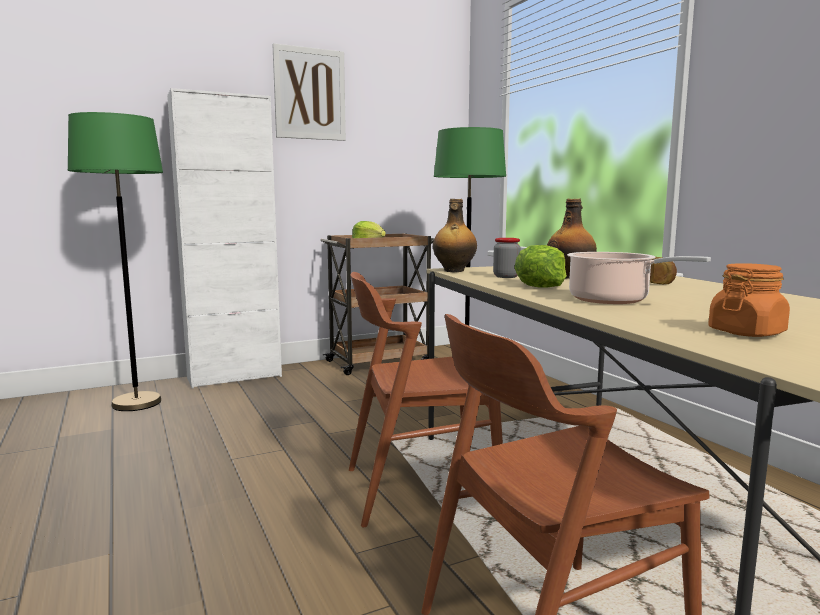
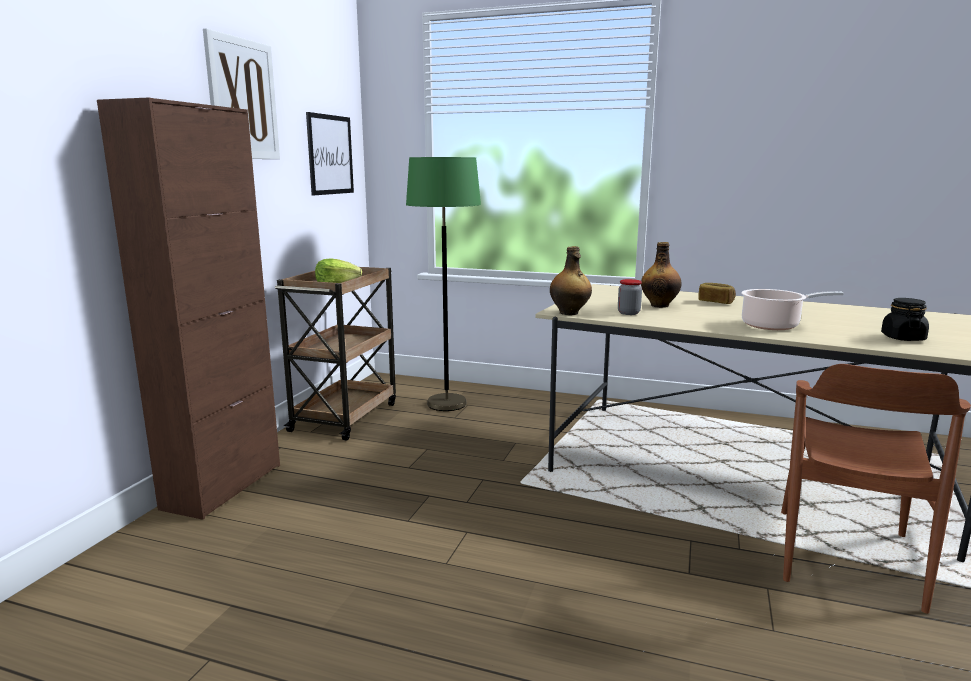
camera: 45 degrees left, 5 degrees up
green floor lamp [68,112,163,411] -> none
white cabinet [167,88,282,388] -> brown cabinet [97,98,280,520]
brown chair [349,272,503,527] -> none
lettuce [514,245,567,288] -> none
orange jar [708,263,790,337] -> black jar [881,298,929,341]
none -> picture [306,112,354,196]

